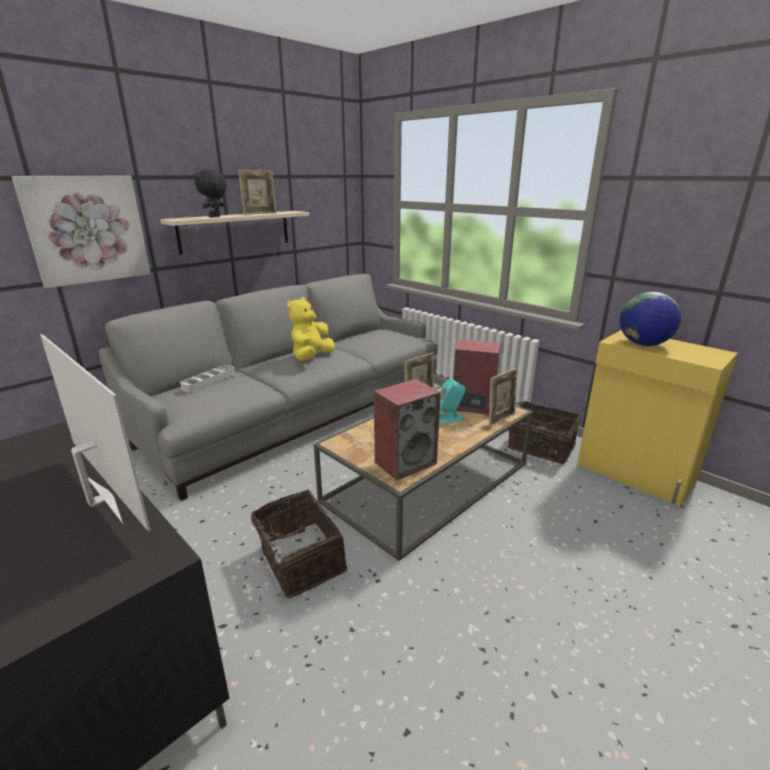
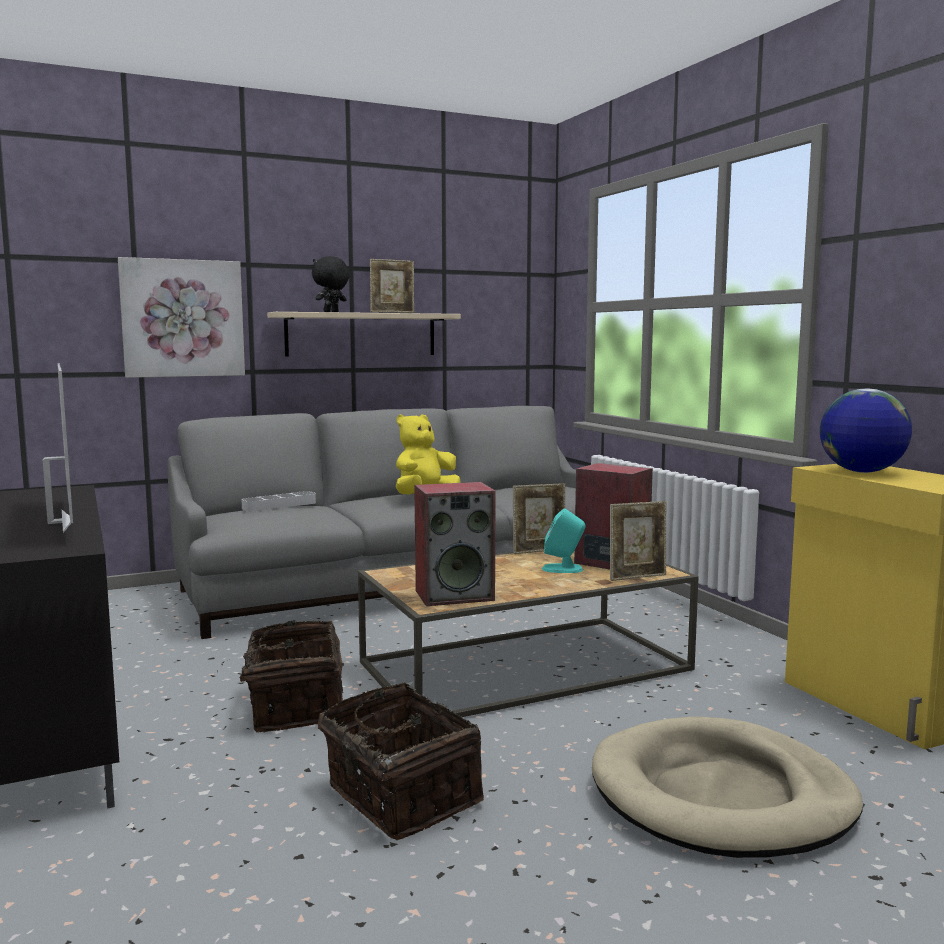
camera: 20 degrees right, 15 degrees down
basket [508,401,582,464] -> basket moved to [318,682,484,840]
none -> beige dog bed [592,716,863,858]

